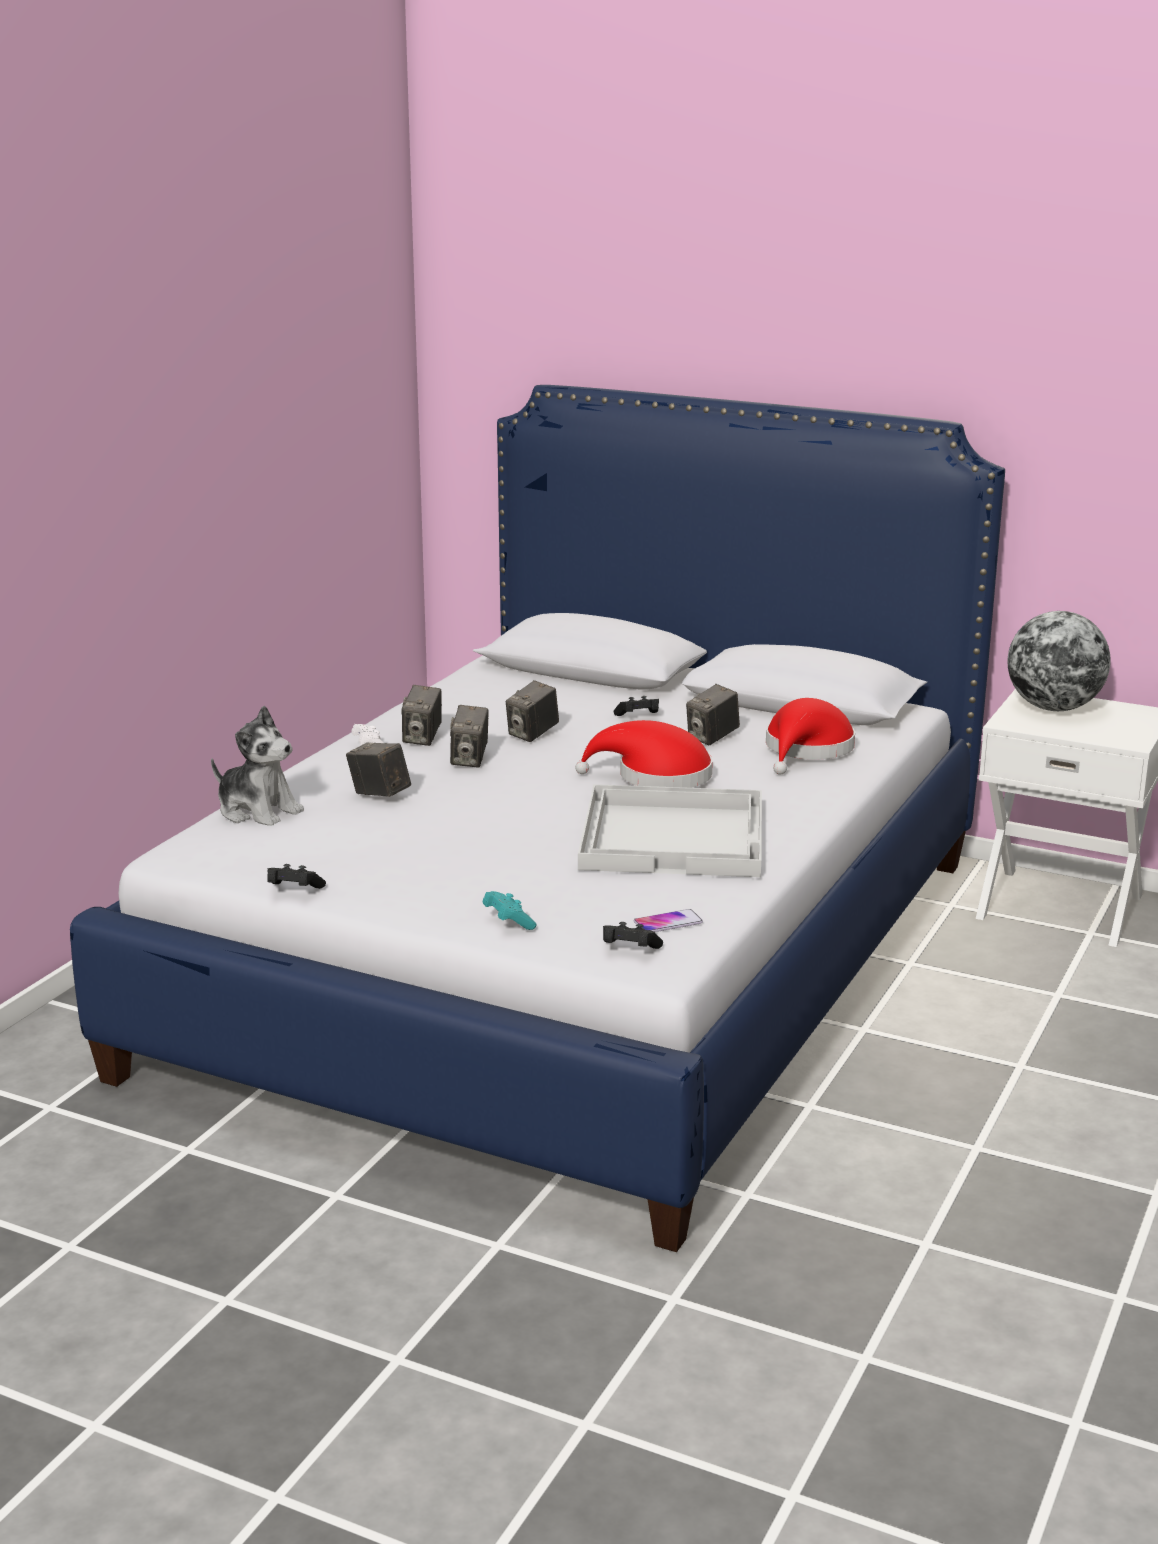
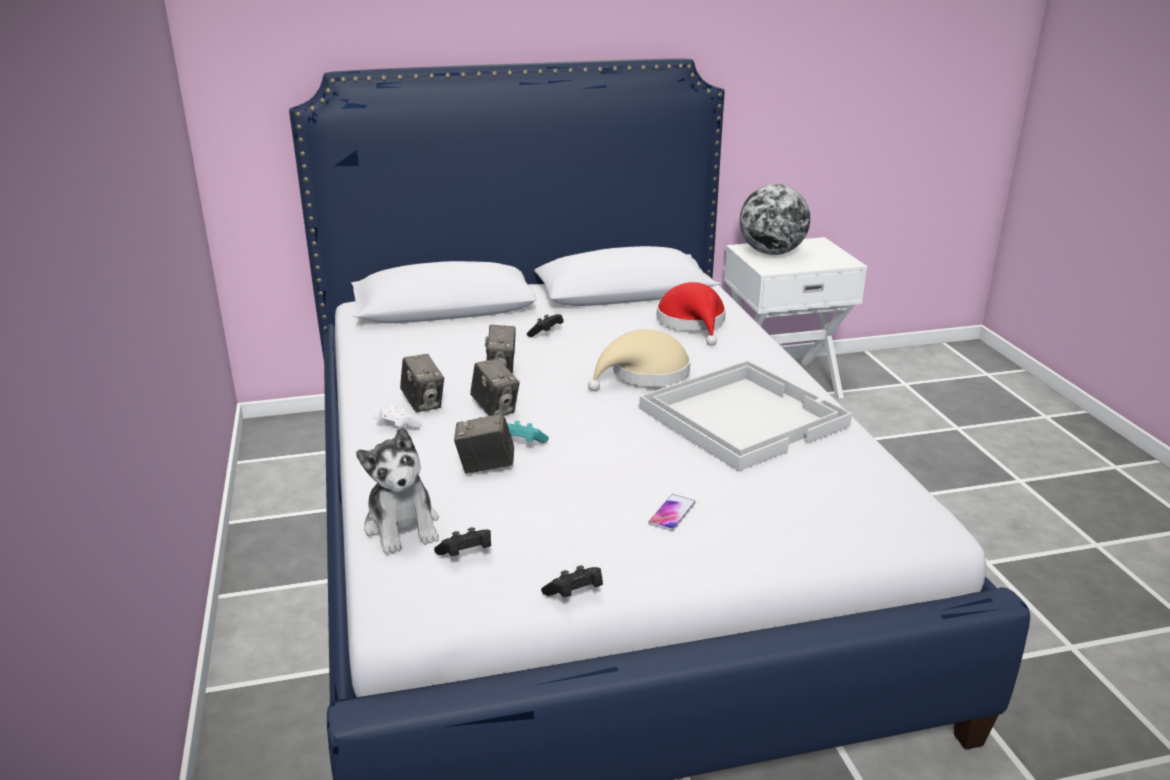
camera: 40 degrees left, 5 degrees up
plush toy [211,706,304,826] -> plush toy turned 75 degrees clockwise [356,427,439,554]
turquoise game controller [483,891,537,930] -> turquoise game controller moved to [507,421,549,443]
red hat [575,720,713,788] -> beige hat [588,329,690,391]
black game controller [603,922,663,949] -> black game controller moved to [434,527,491,556]
phone [634,909,703,932] -> phone moved to [649,494,696,531]
camera [686,684,740,745] -> none

